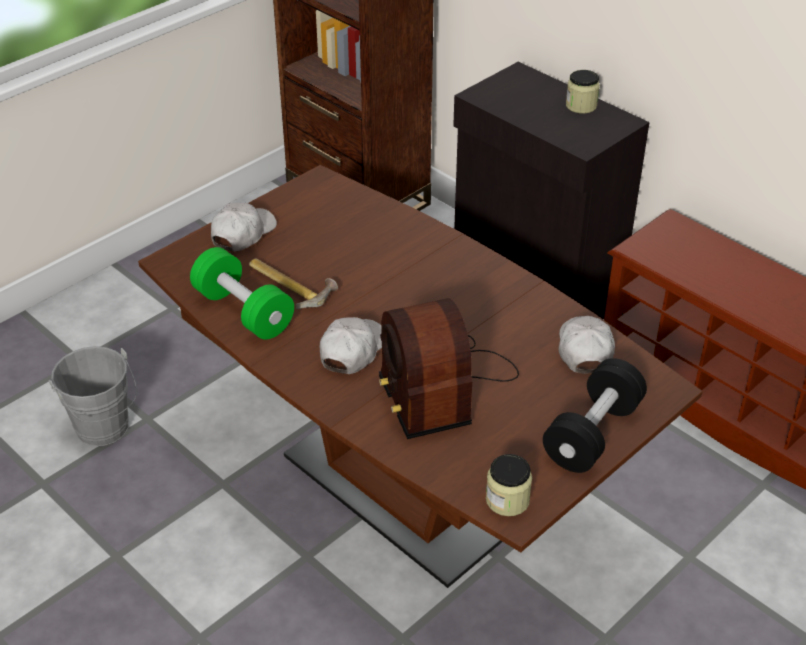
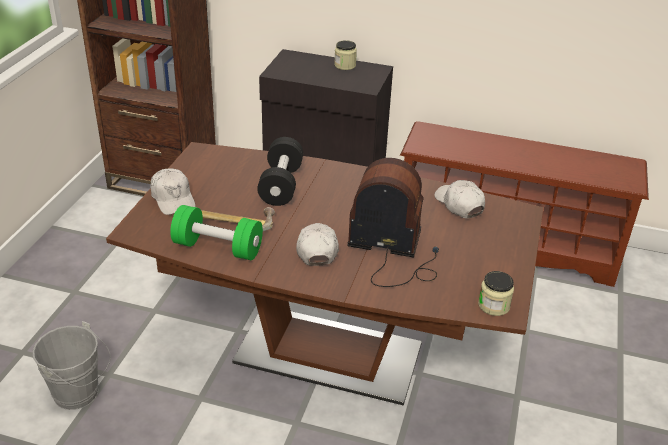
camera: 30 degrees left, 5 degrees down
white cap [211,203,277,251] -> white cap turned 150 degrees clockwise [150,168,195,215]
radio [379,298,519,439] -> radio turned 150 degrees clockwise [347,158,439,287]
black dumbbell [543,358,647,473] -> black dumbbell moved to [257,137,303,206]

